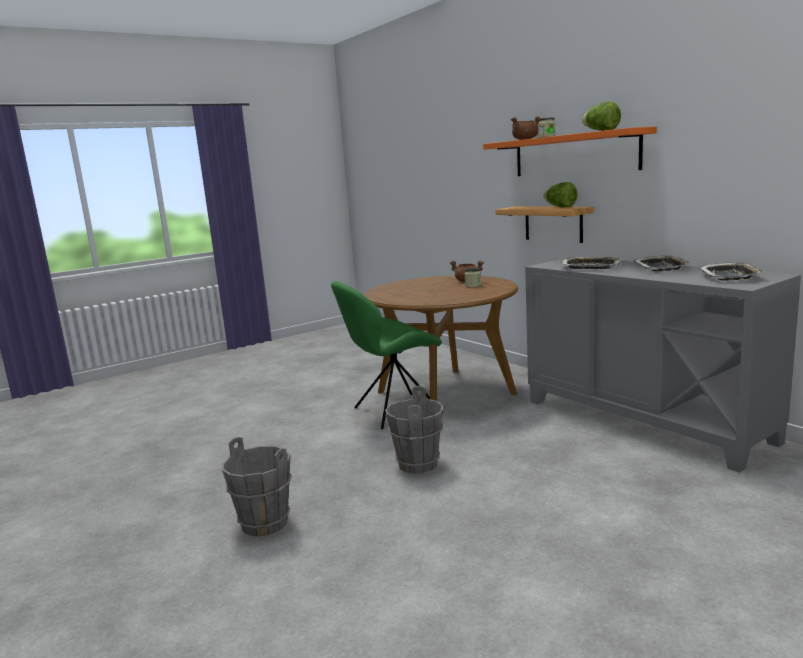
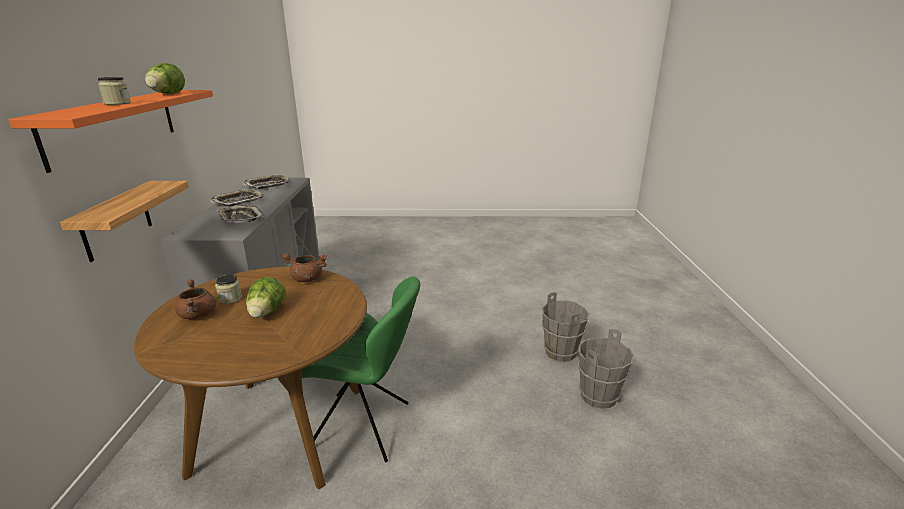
camera: 145 degrees left, 10 degrees up
grey bucket [385,386,443,474] -> grey bucket moved to [578,329,634,409]
brown cooking pot [511,116,541,140] -> brown cooking pot moved to [281,253,328,282]
lettuce [544,182,578,207] -> lettuce moved to [246,277,286,318]

